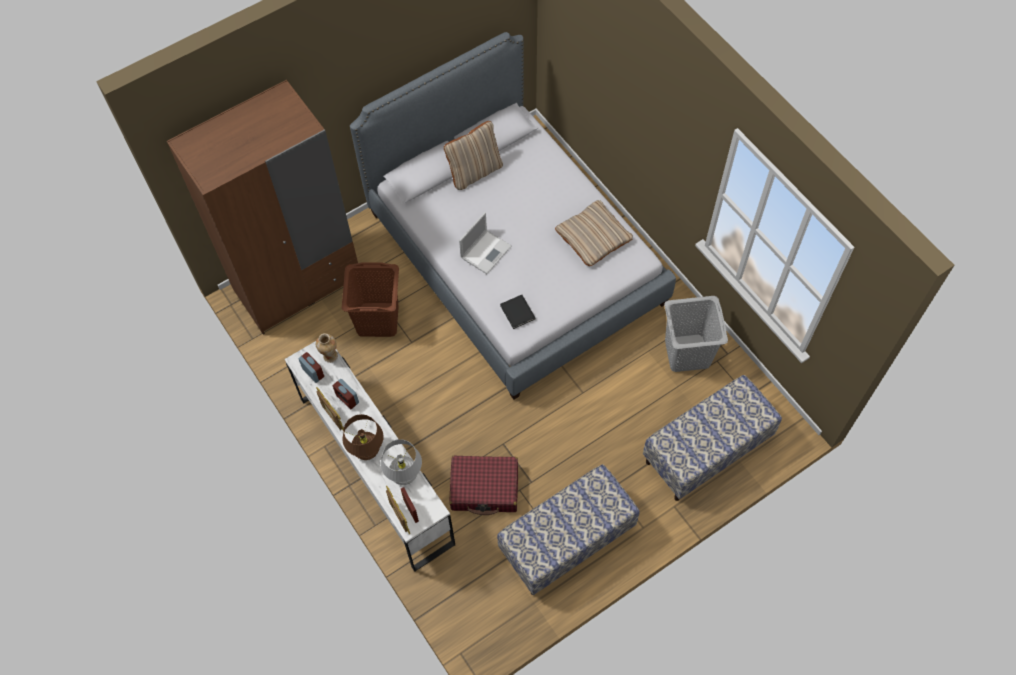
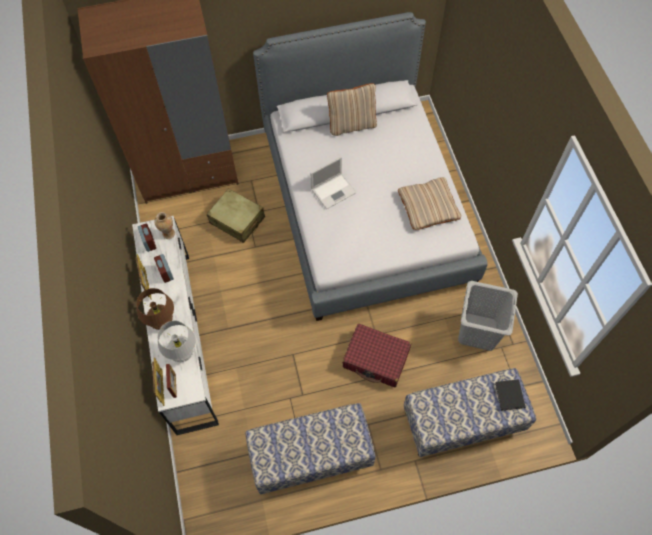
camera: 20 degrees right, 0 degrees up
brown laundry basket [342,263,399,337] -> beige suitcase [207,188,265,243]
red suitcase [450,455,518,515] -> red suitcase moved to [342,323,411,387]
black book [500,295,535,329] -> black book moved to [495,379,525,411]

